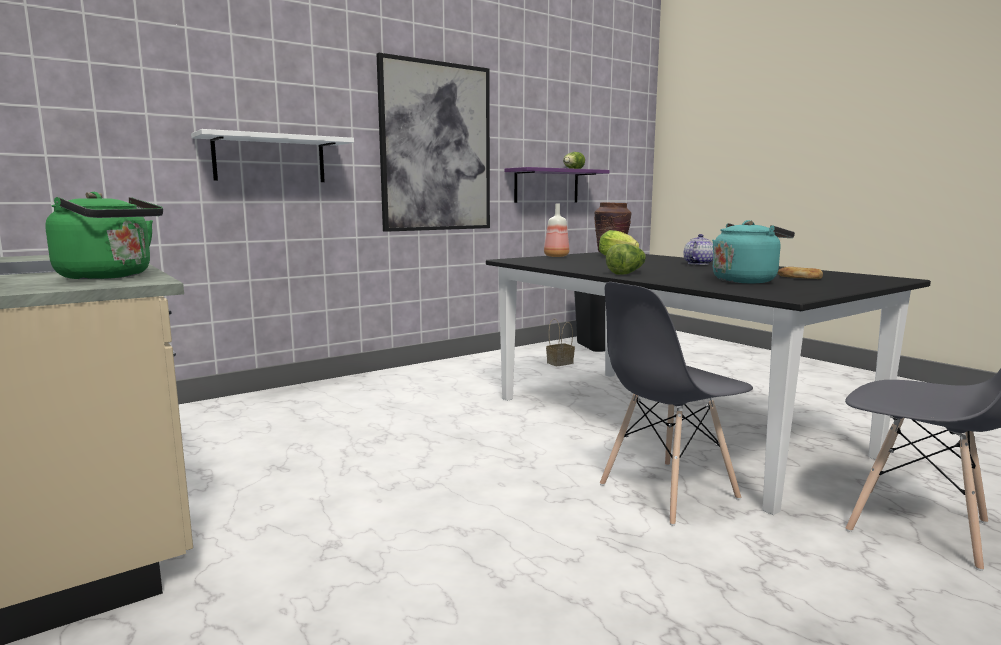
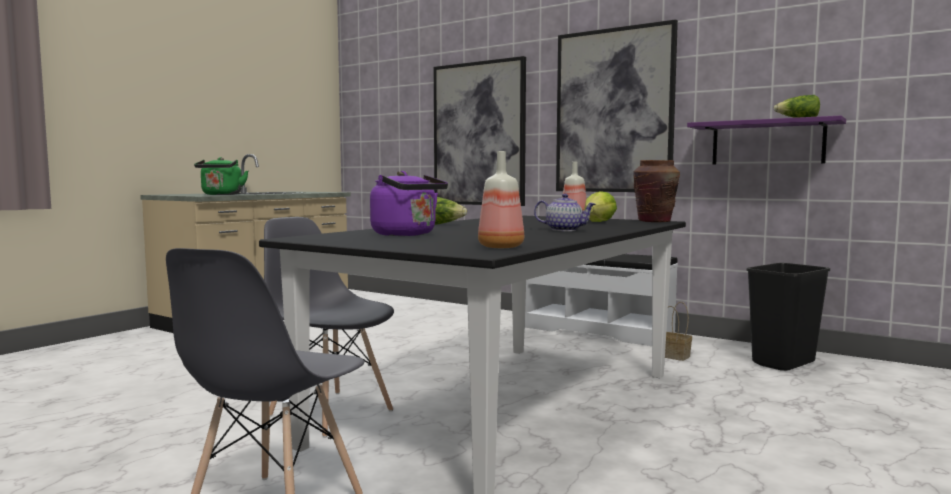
camera: 70 degrees right, 5 degrees down
white shelf [191,129,354,182] -> picture [434,56,526,206]
turquoise kettle [712,220,795,284] -> purple kettle [370,171,448,236]
bread [777,267,823,279] -> none
none -> bottle [478,151,524,248]
none -> white bench [525,254,678,346]

